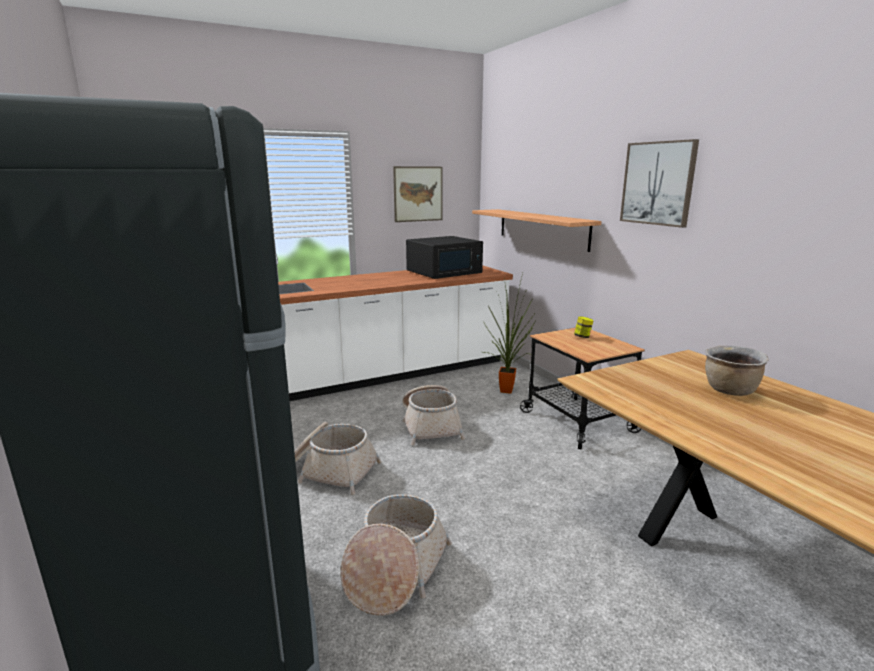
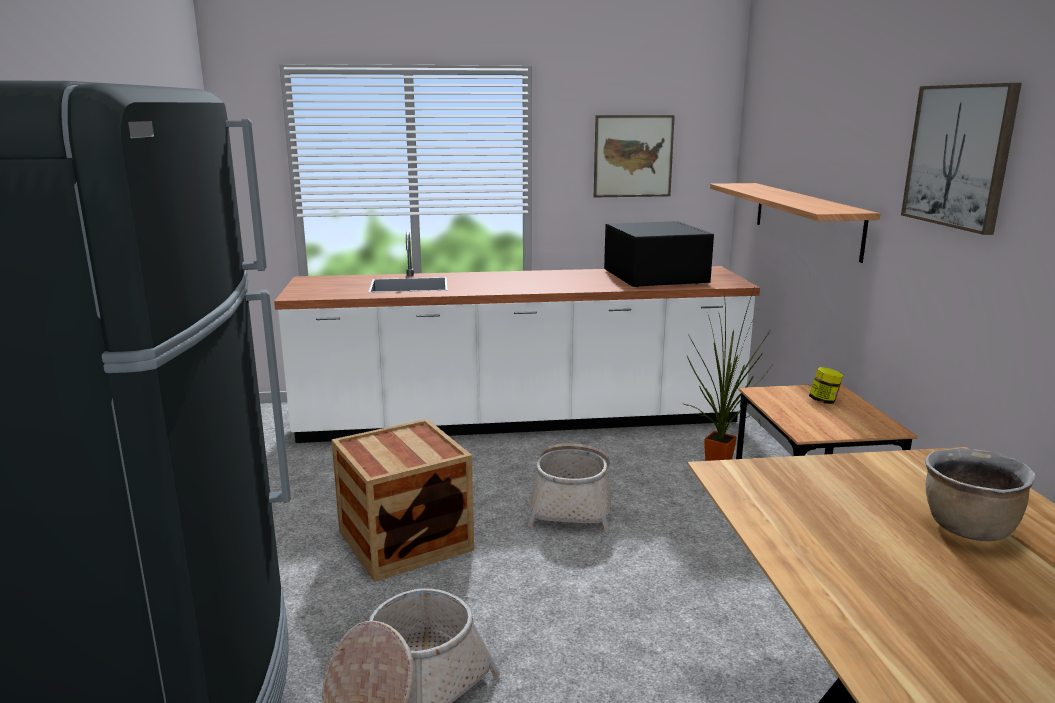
camera: 20 degrees right, 0 degrees up
basket [294,422,381,495] -> crate [331,419,474,582]
black microwave [406,236,483,279] -> black microwave turned 90 degrees counterclockwise [604,221,714,287]

